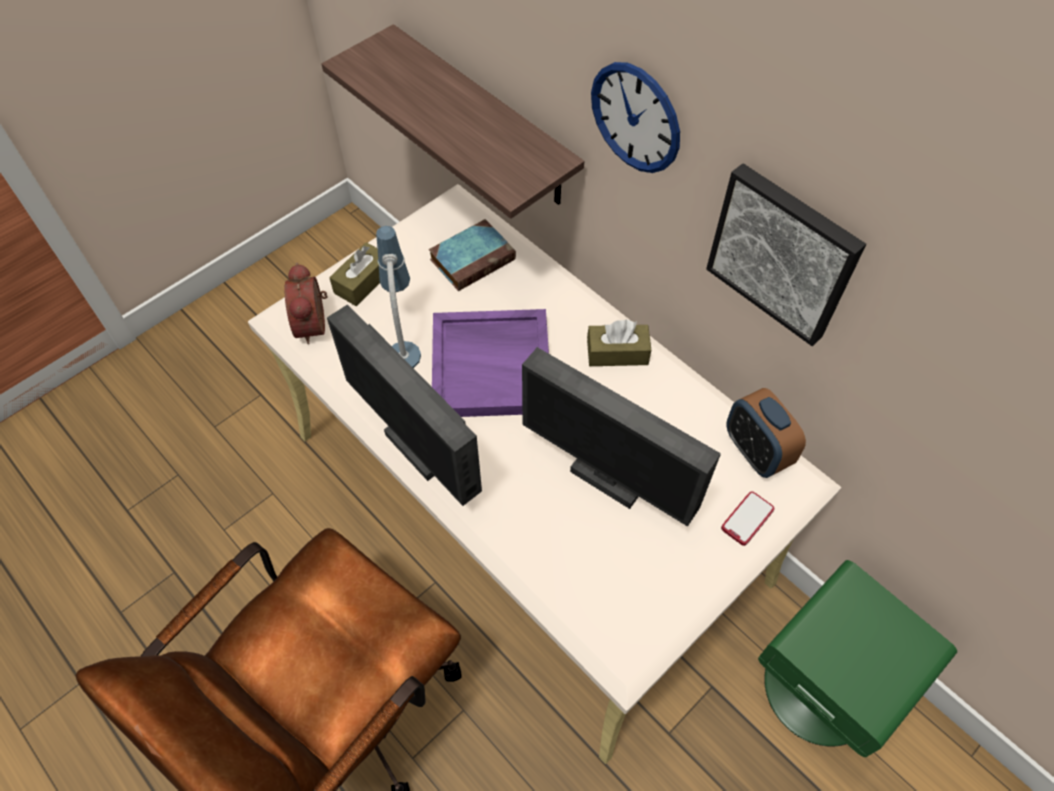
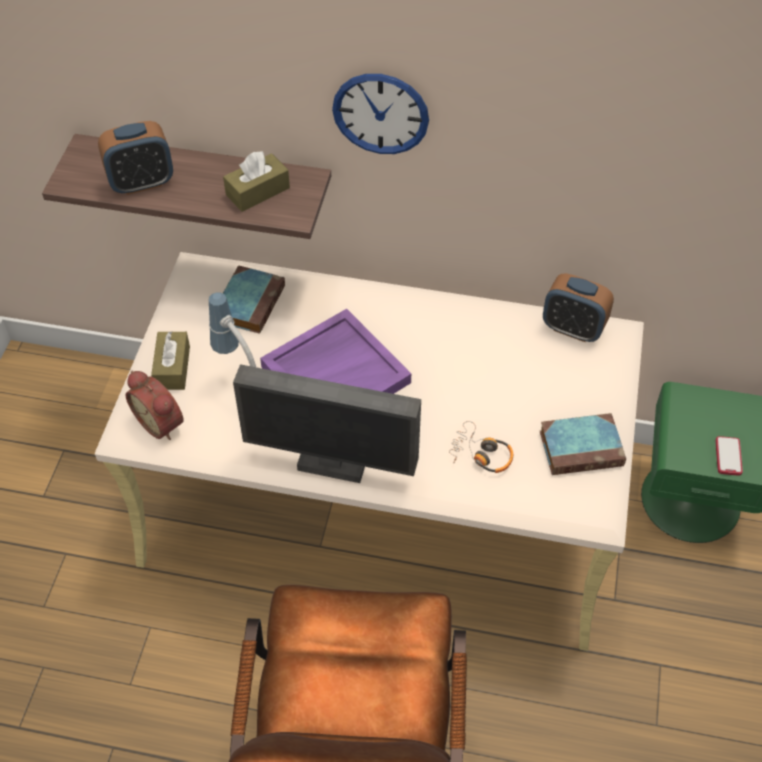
camera: 35 degrees left, 5 degrees down
monitor [522,347,721,527] -> none
brown tissue box [587,320,651,366] -> brown tissue box moved to [223,151,290,212]
picture [706,163,866,346] -> none
phone [721,491,774,546] -> phone moved to [715,436,743,476]
none -> alarm clock [98,121,173,195]
none -> headphones [449,421,513,473]
none -> book [540,413,626,475]

